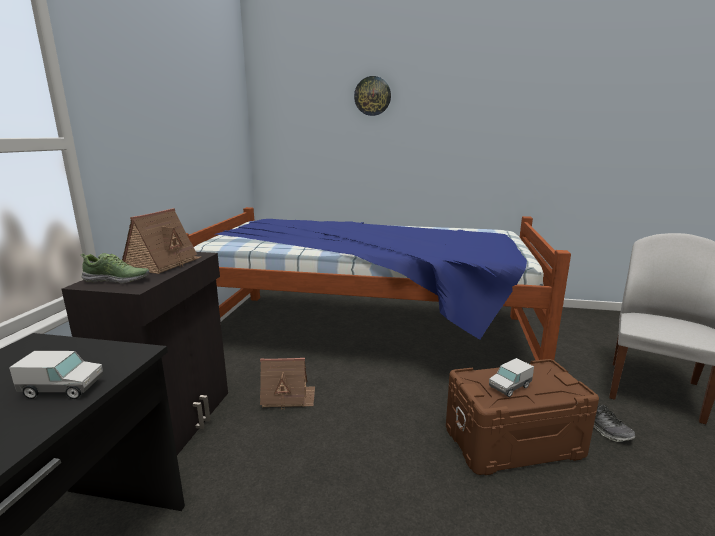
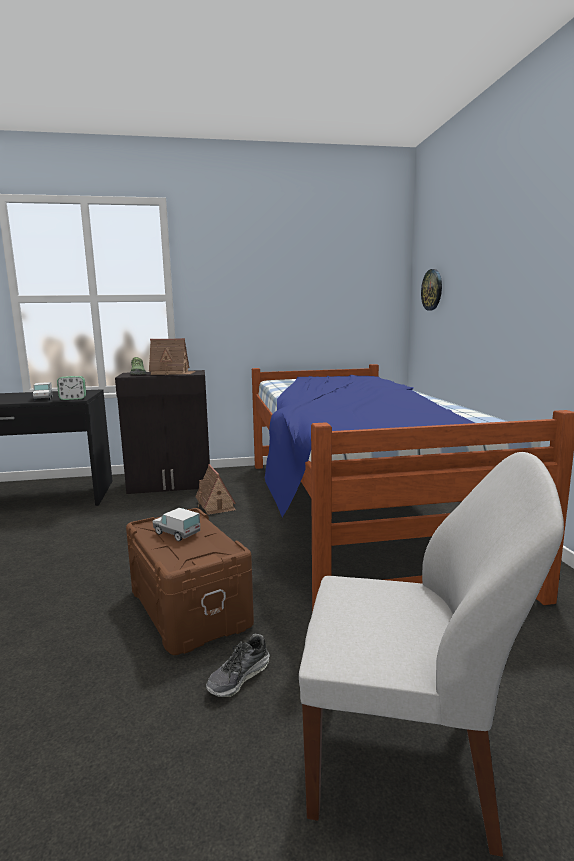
camera: 70 degrees right, 5 degrees down
wall clock [354,76,391,116] -> wall clock moved to [421,269,442,311]
none -> alarm clock [57,376,86,400]

